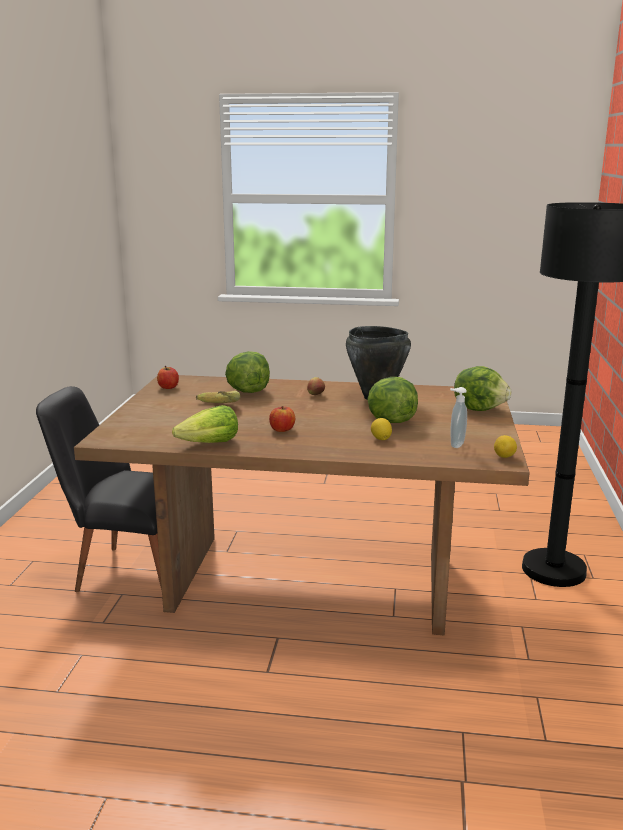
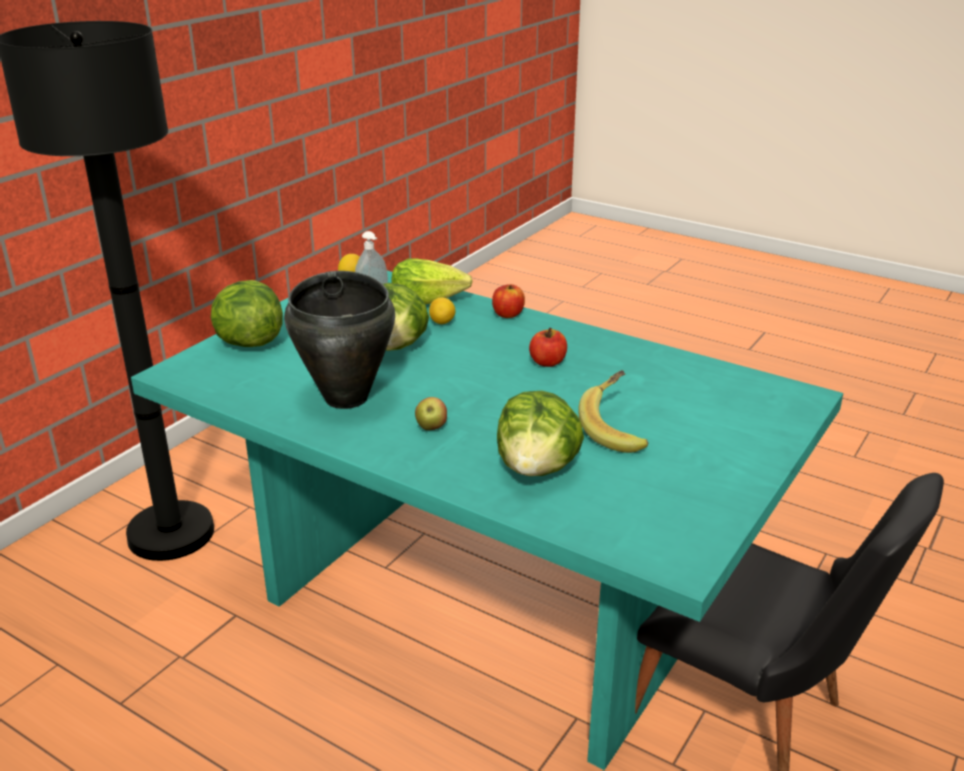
camera: 155 degrees left, 10 degrees up
brown dining table [74,375,530,635] -> turquoise dining table [131,271,843,770]
apple [157,366,179,389] -> apple moved to [492,284,525,318]
lettuce [172,405,238,443] -> lettuce moved to [391,258,473,304]

